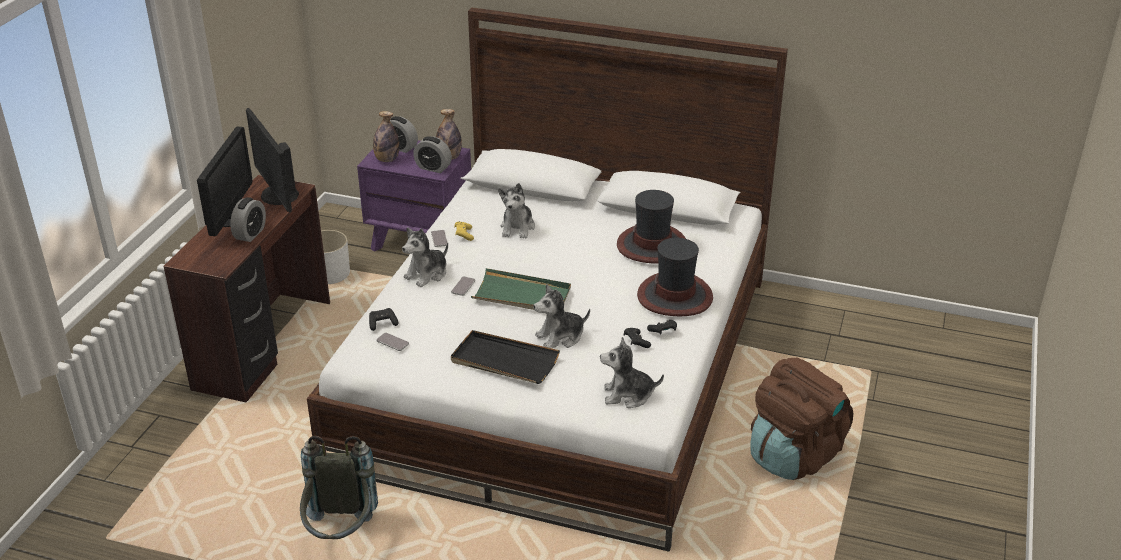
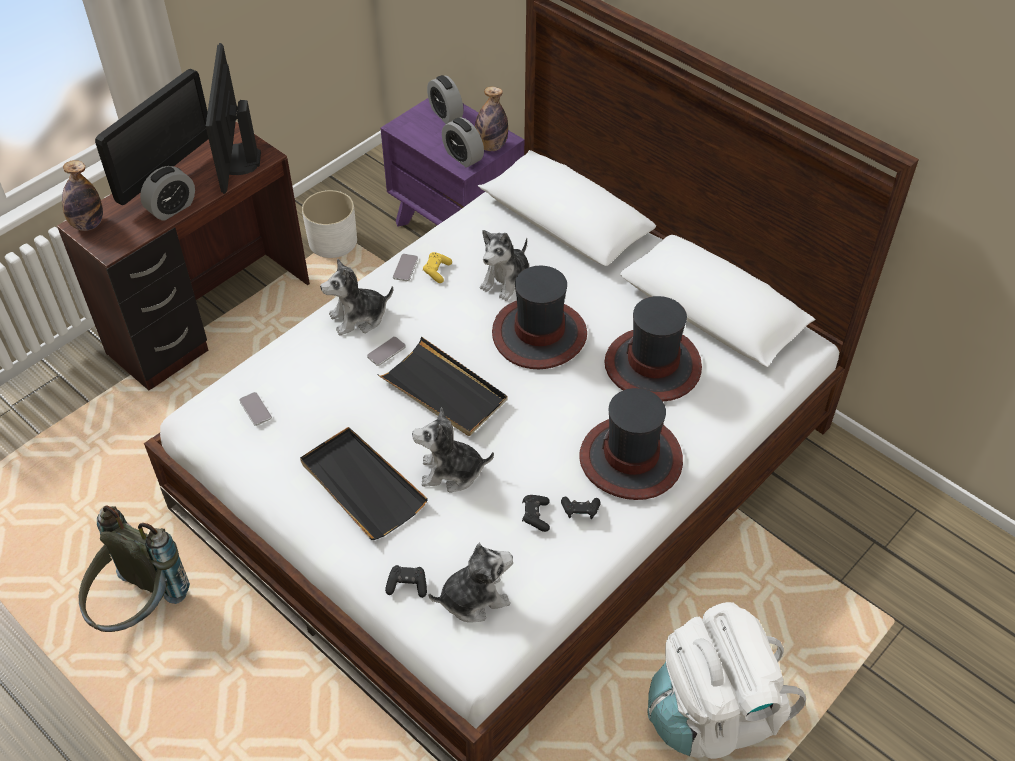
camera: 25 degrees right, 15 degrees up
black game controller [369,308,398,331] -> black game controller moved to [385,565,427,598]
bottle [373,111,400,162] -> bottle moved to [62,160,103,231]
green tray [471,268,571,310] -> black tray [378,337,508,436]
plush toy [600,337,664,408] -> plush toy turned 135 degrees clockwise [429,543,513,622]
brown backpack [750,358,853,480] -> white backpack [648,602,806,759]
none -> hat [492,266,587,370]

